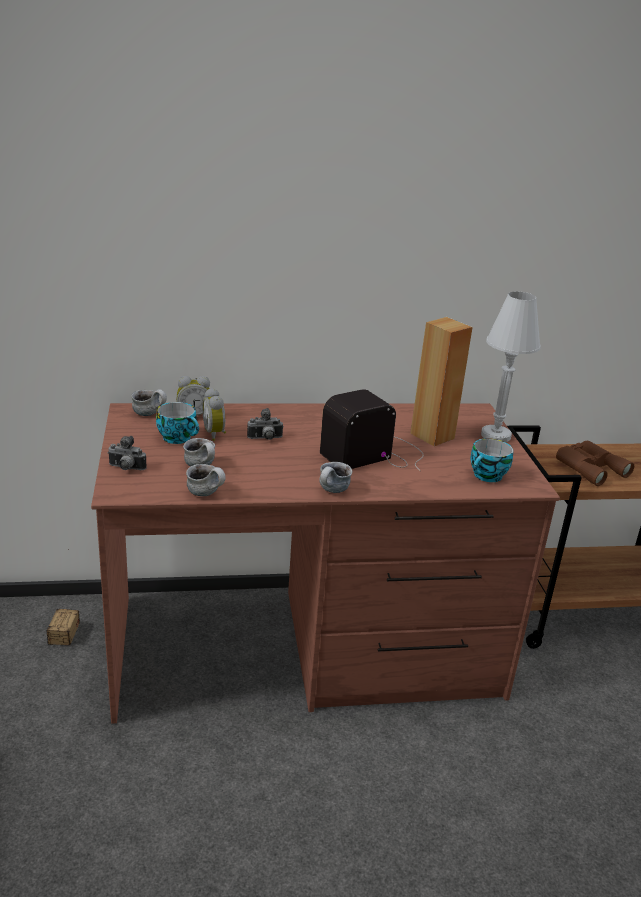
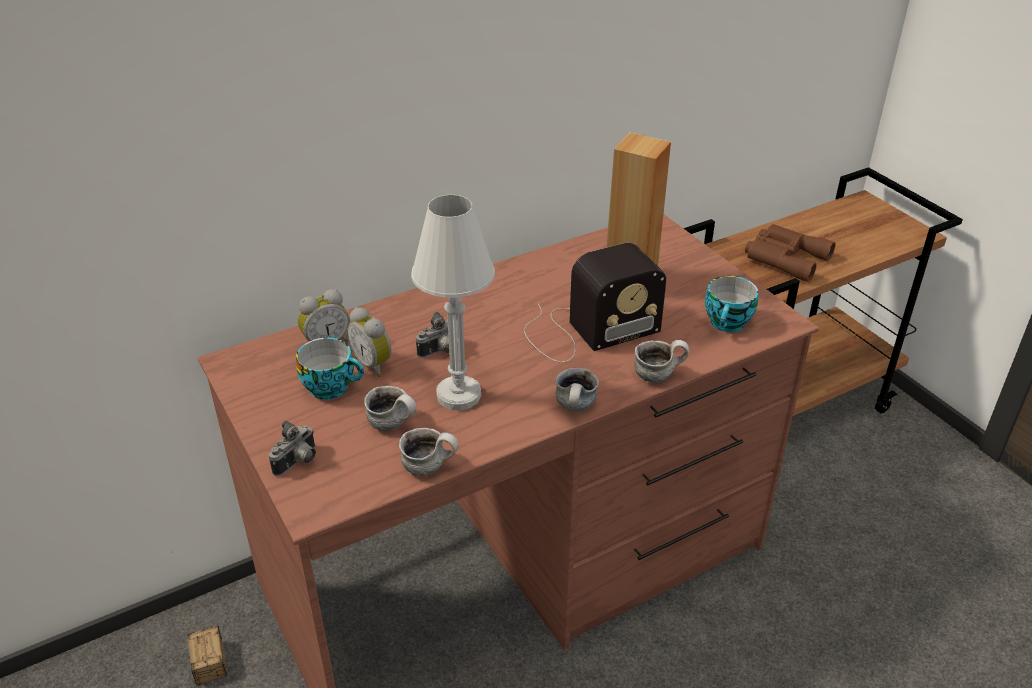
camera: 20 degrees left, 10 degrees up
camera [108,436,147,470] -> camera turned 45 degrees counterclockwise [269,421,316,476]
mug [132,389,167,416] -> mug moved to [635,340,690,382]
radio [320,389,424,471] -> radio turned 150 degrees counterclockwise [524,243,666,363]
white table lamp [481,291,541,442] -> white table lamp moved to [411,195,495,410]

